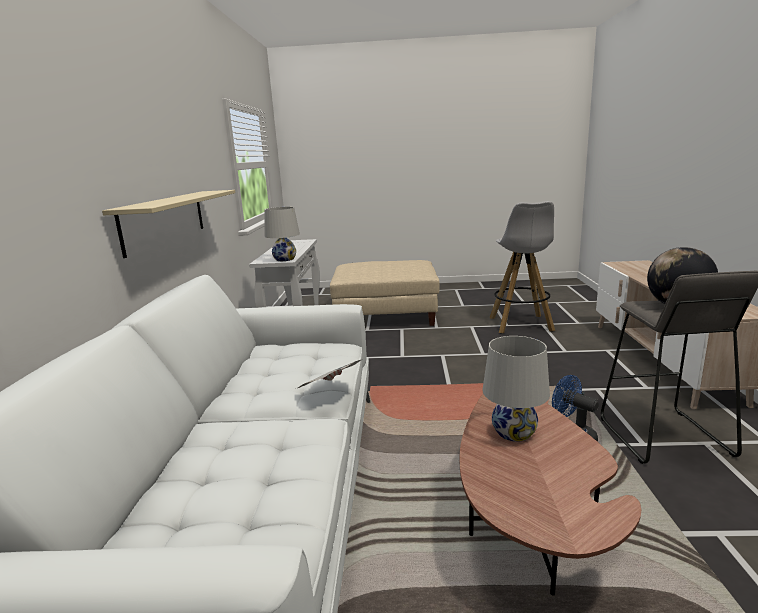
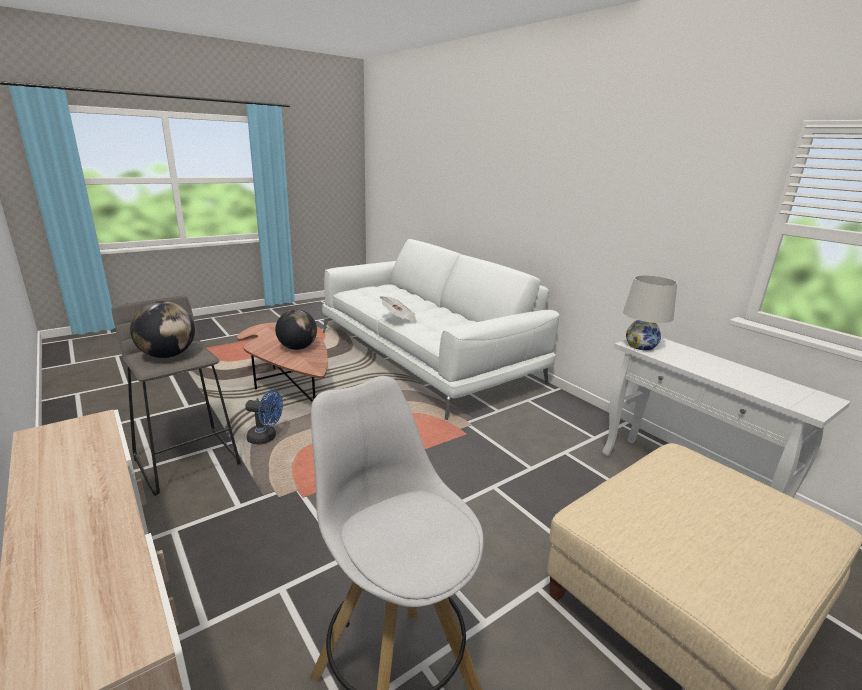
camera: 140 degrees right, 5 degrees up
beige shelf [102,190,235,258] -> none
white table lamp [482,336,550,442] -> globe [275,309,317,350]

